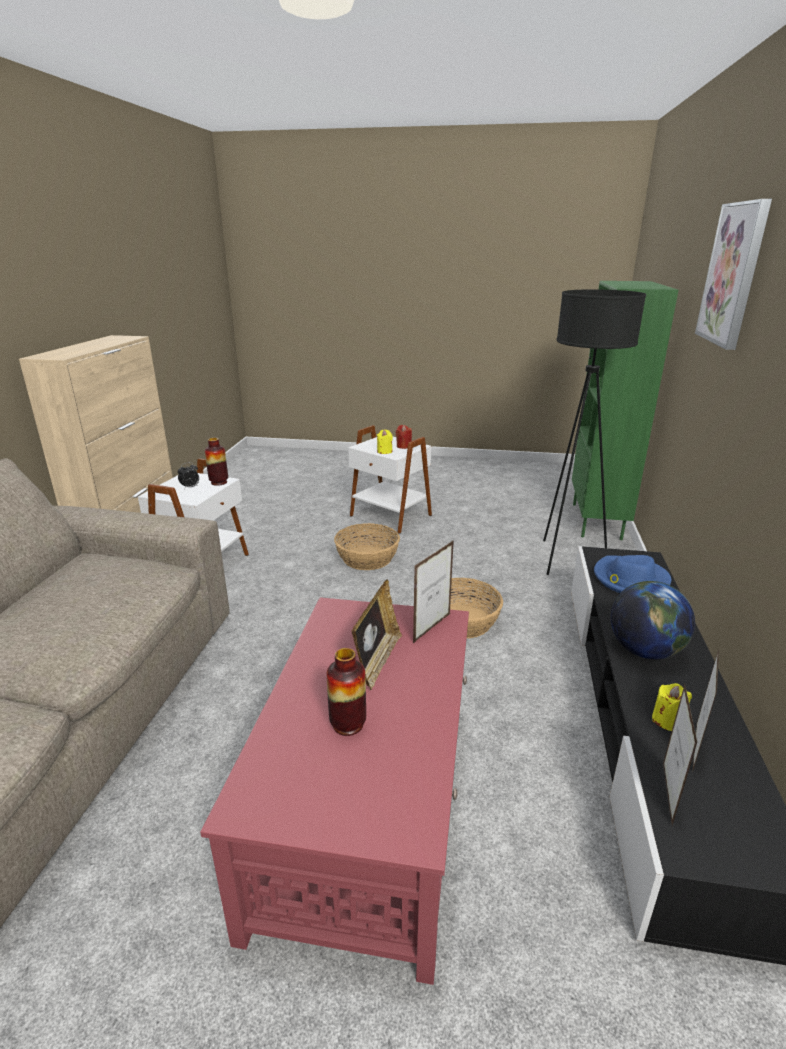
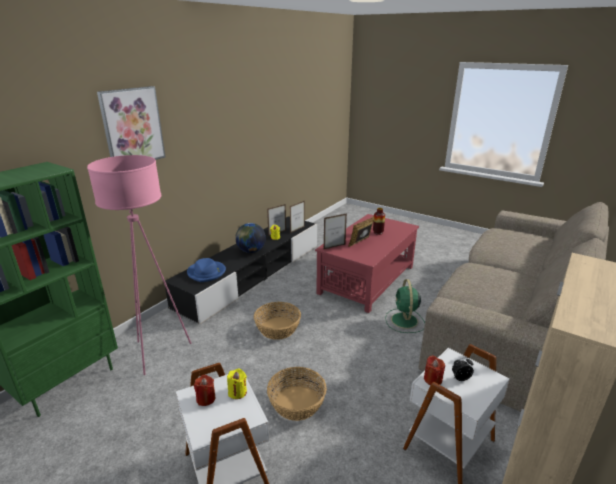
camera: 155 degrees left, 0 degrees up
vase [205,438,228,486] -> red candle [424,355,445,385]
black floor lamp [543,289,646,575] -> pink floor lamp [87,155,191,375]
none -> green fan [385,279,425,333]

